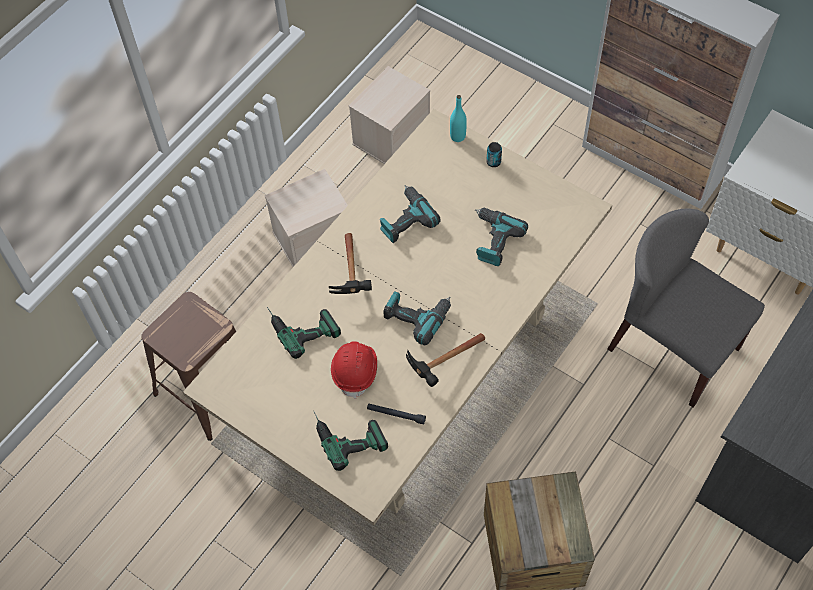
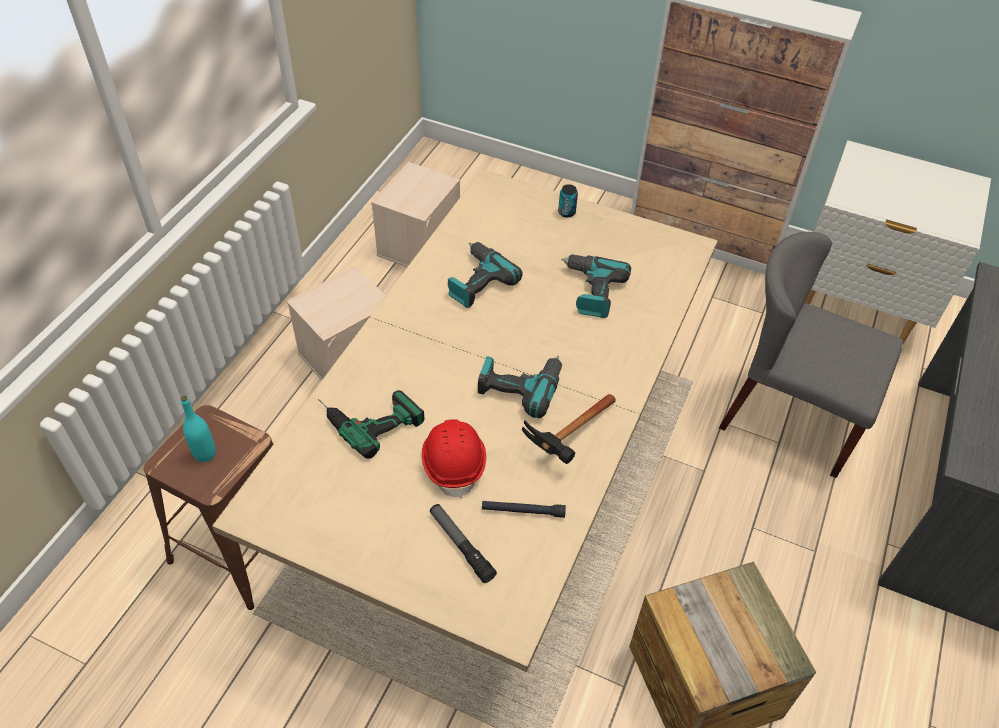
camera: 15 degrees left, 10 degrees down
power drill [314,412,388,471] -> flashlight [430,504,497,583]
hammer [329,233,372,294] -> none
turquoise bottle [450,95,467,142] -> turquoise bottle moved to [181,396,216,462]

